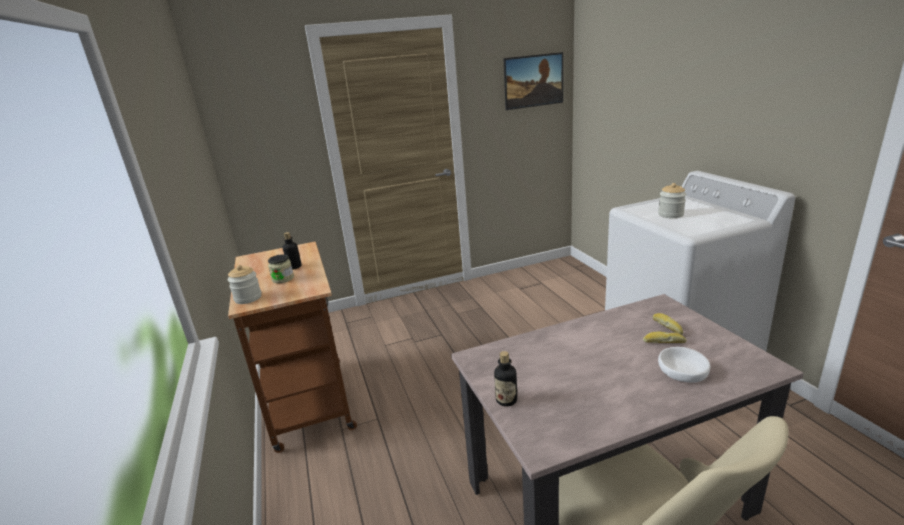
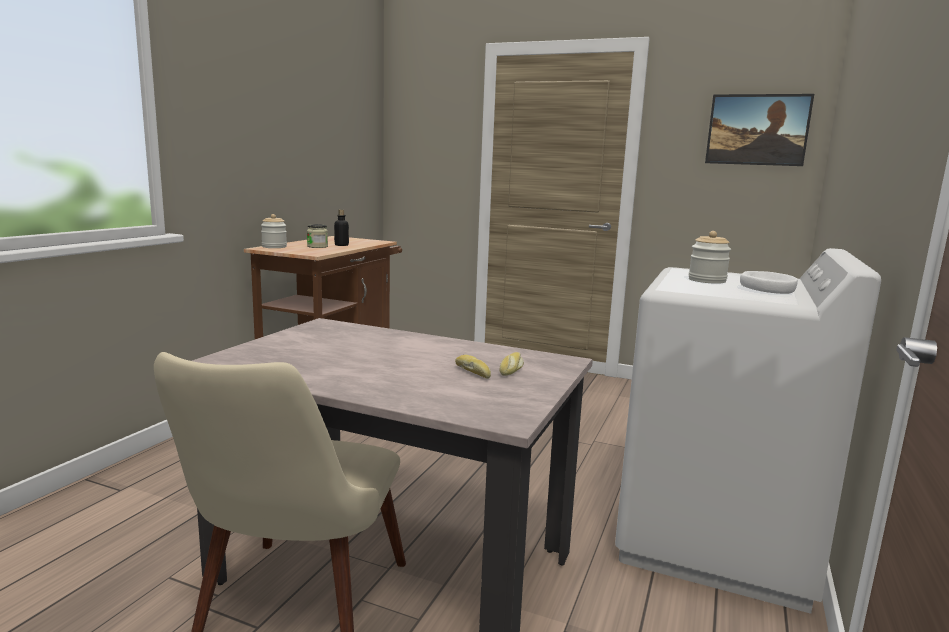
camera: 40 degrees right, 10 degrees down
bottle [494,351,517,407] -> none
white bowl [658,347,710,383] -> white bowl moved to [740,271,798,294]

